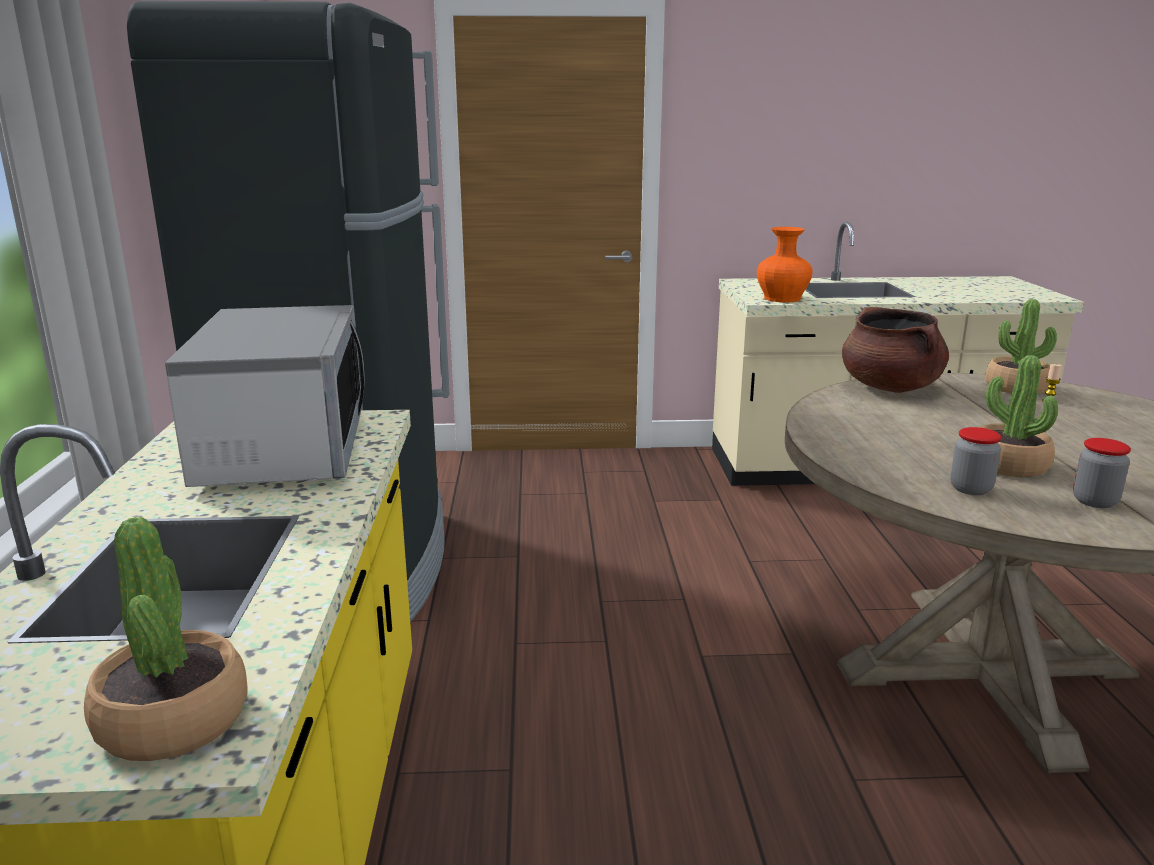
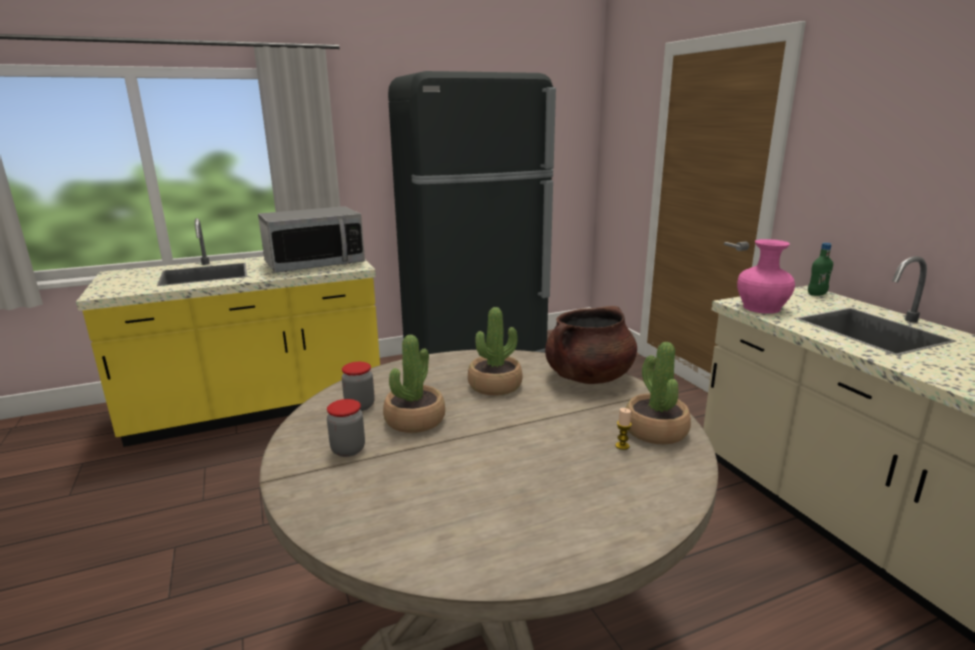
camera: 70 degrees right, 0 degrees up
potted plant [84,517,248,761] -> potted plant moved to [468,307,523,396]
orange vase [757,227,813,302] -> pink vase [737,239,795,314]
none -> green bottle [808,243,833,296]

